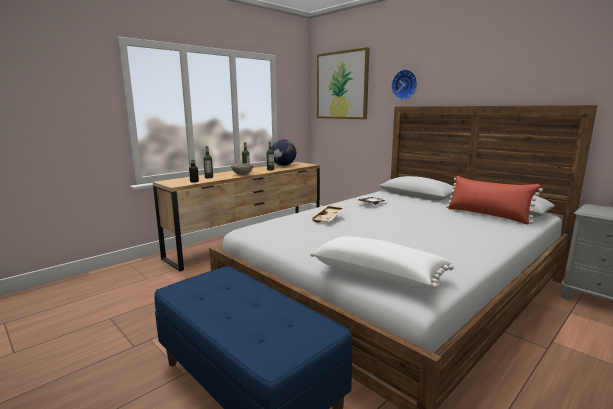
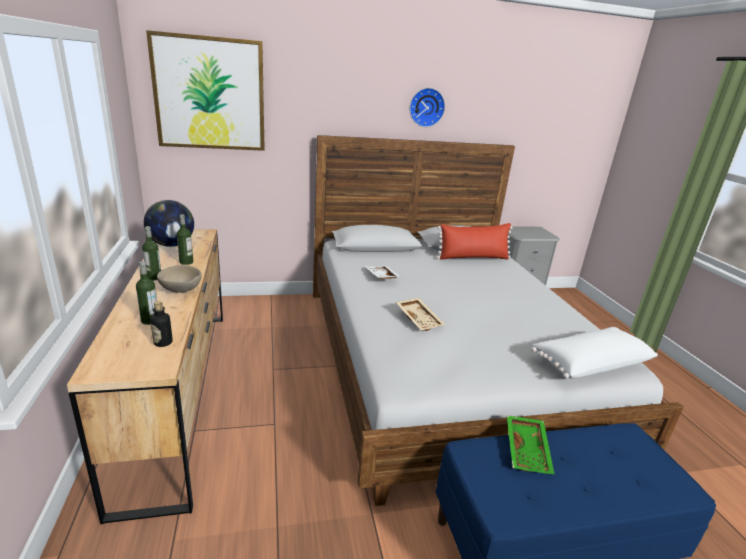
camera: 60 degrees left, 10 degrees up
wall clock [391,69,417,100] -> wall clock moved to [410,88,445,127]
none -> green tray [507,415,555,474]

